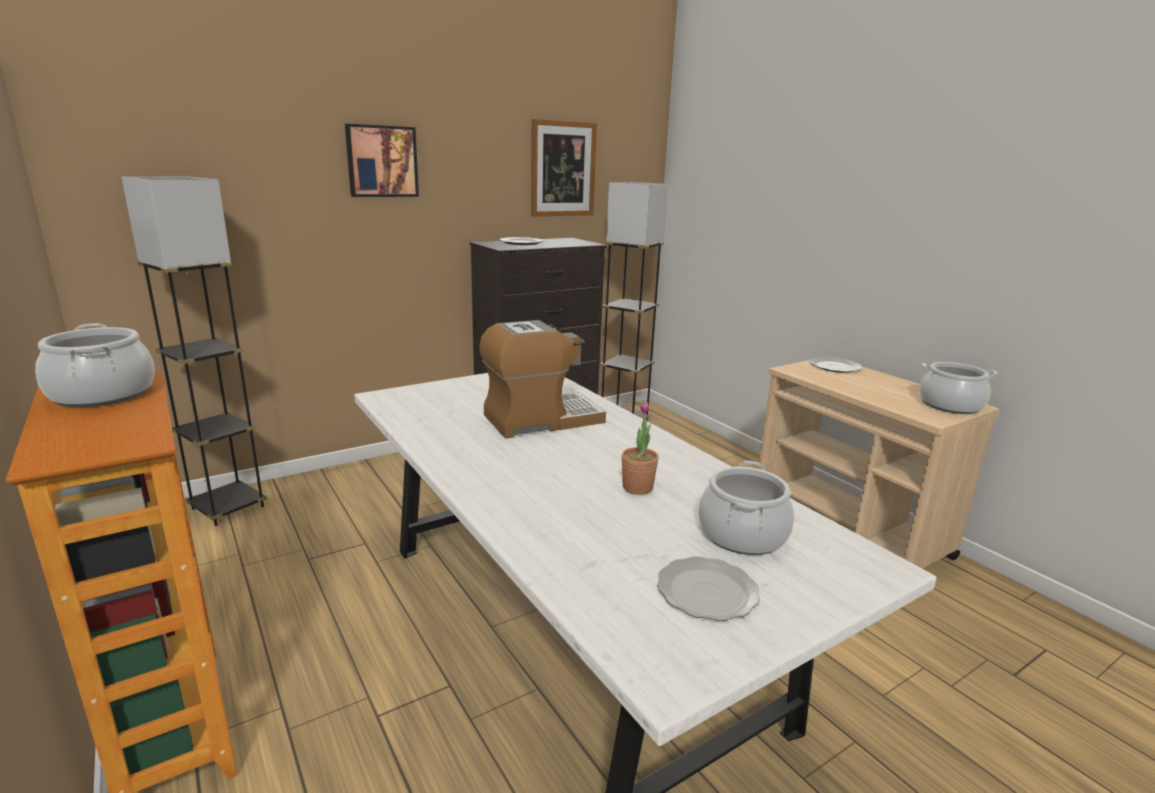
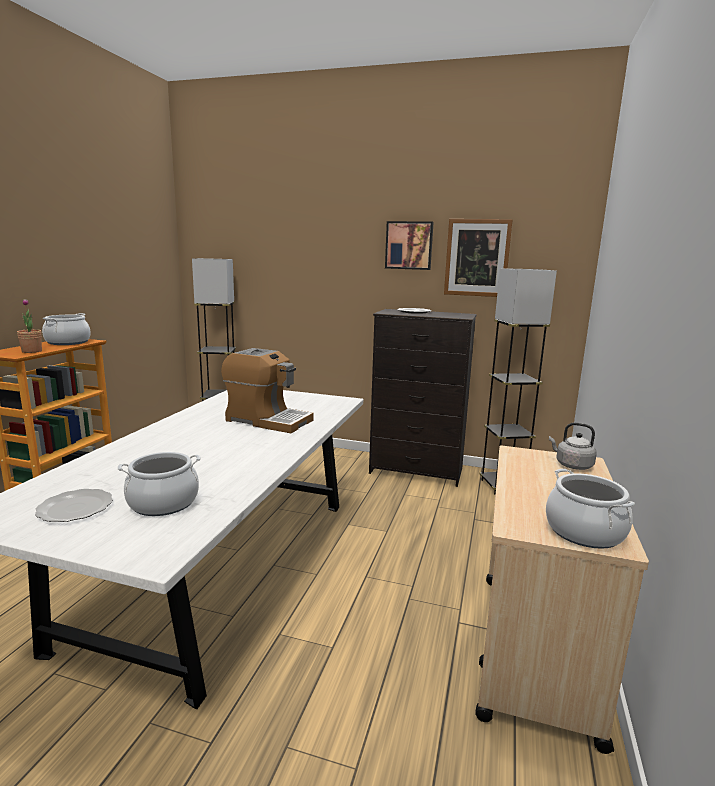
camera: 50 degrees right, 5 degrees down
picture [345,124,419,197] -> picture moved to [385,221,434,270]
potted plant [621,402,659,495] -> potted plant moved to [17,299,42,353]
plate [809,356,862,373] -> grey kettle [549,422,597,470]

